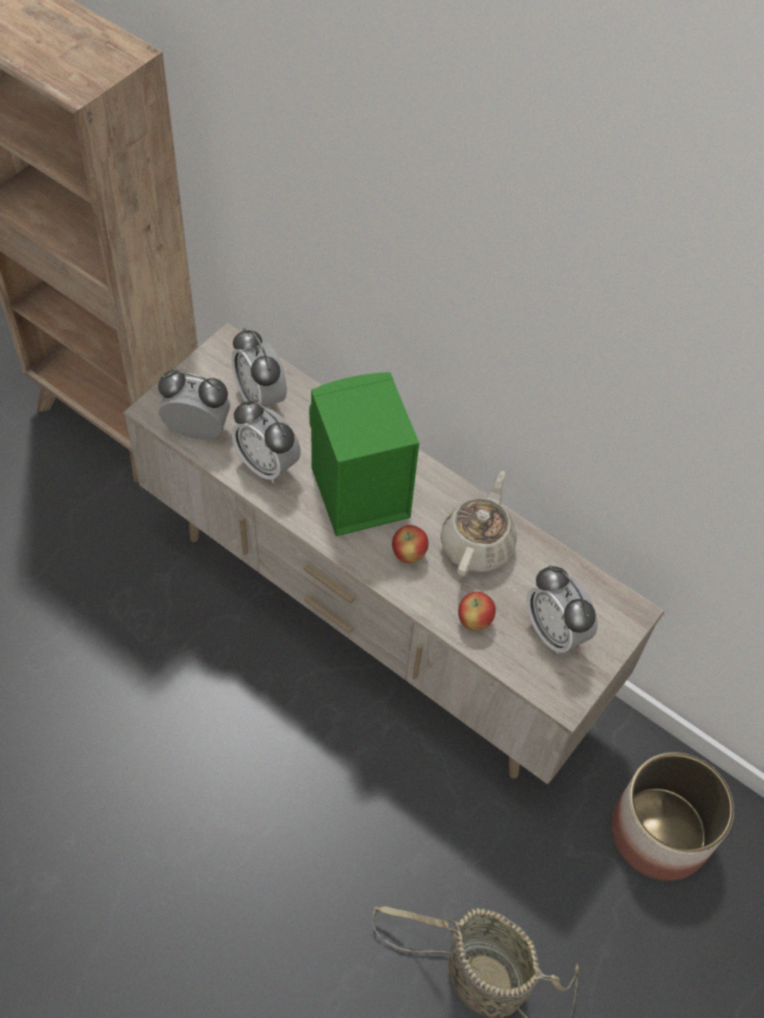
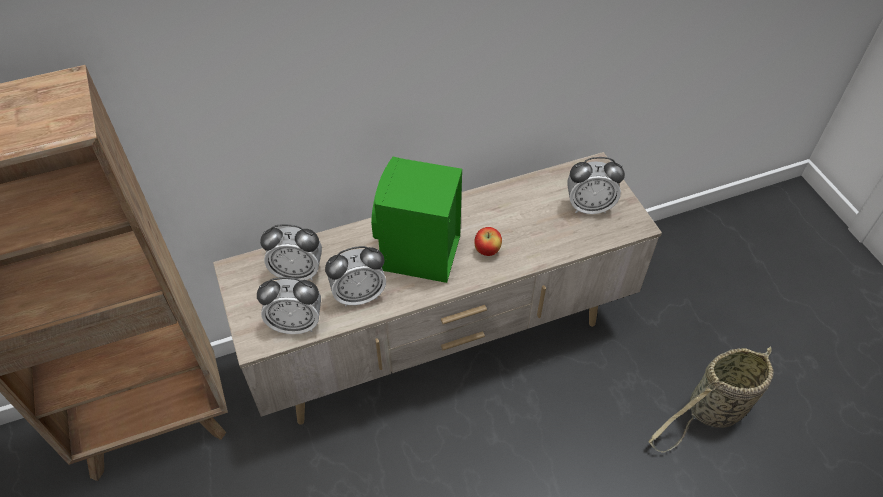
camera: 55 degrees left, 5 degrees down
alarm clock [158,370,230,440] -> alarm clock turned 135 degrees counterclockwise [257,277,321,334]
beige teapot [440,471,517,577] -> none
apple [458,592,496,631] -> none
planter [612,752,734,881] -> none

